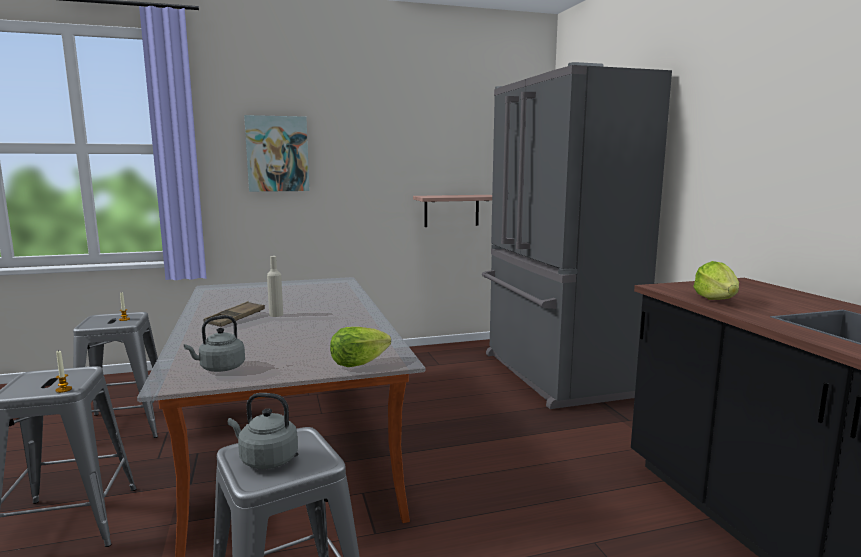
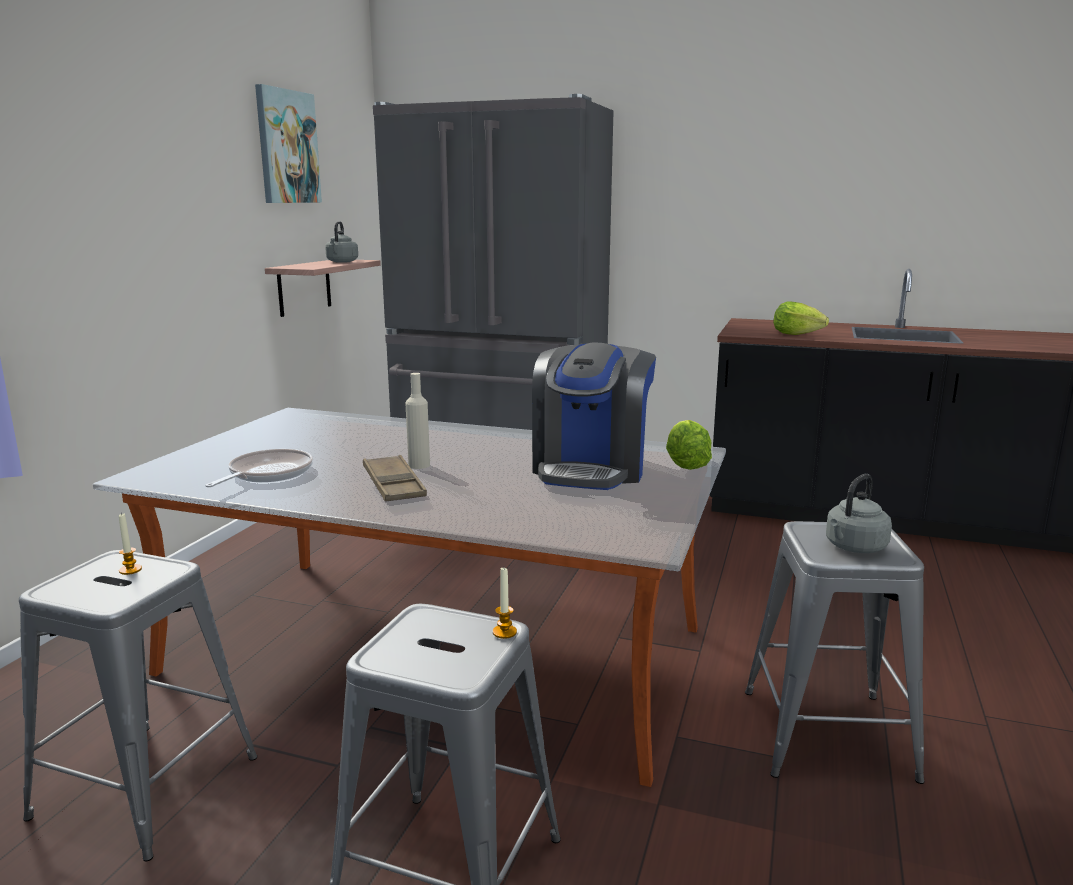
camera: 55 degrees left, 5 degrees up
grey kettle [184,315,245,372] -> grey kettle moved to [325,221,358,263]
picture [244,115,310,192] -> picture moved to [255,84,322,203]
none -> frying pan [205,449,313,487]
none -> coffee machine [532,342,656,490]

